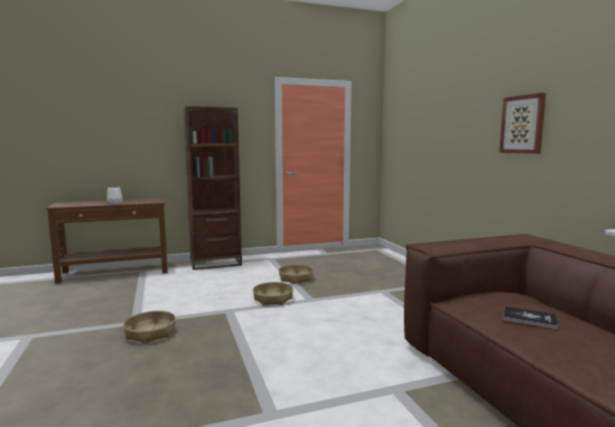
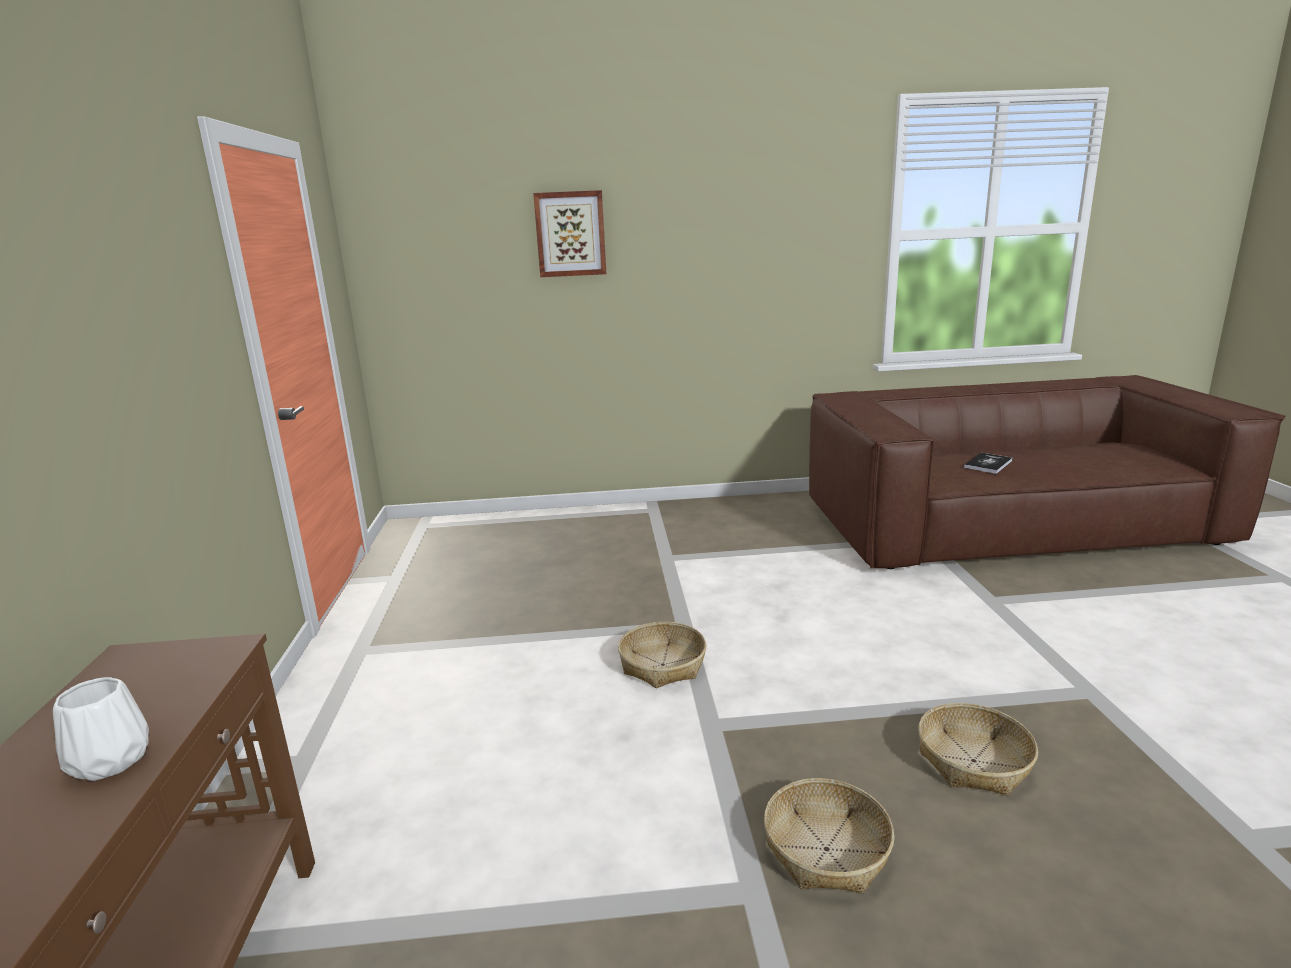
camera: 75 degrees left, 10 degrees up
brown bookcase [184,106,242,270] -> none
basket [279,265,314,284] -> basket moved to [918,703,1038,796]
picture [499,93,546,154] -> picture moved to [533,190,606,277]

